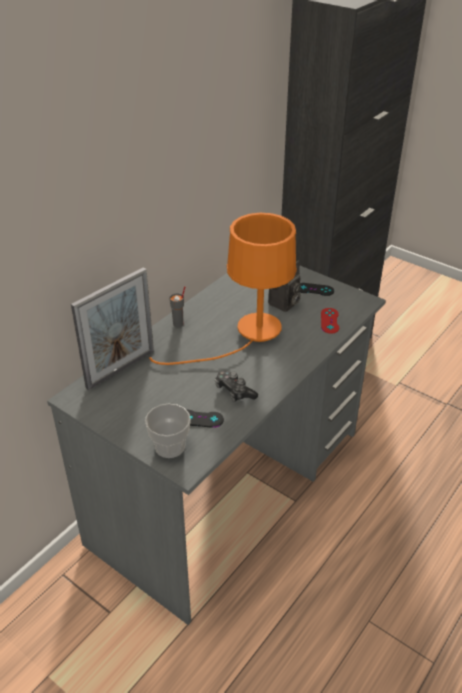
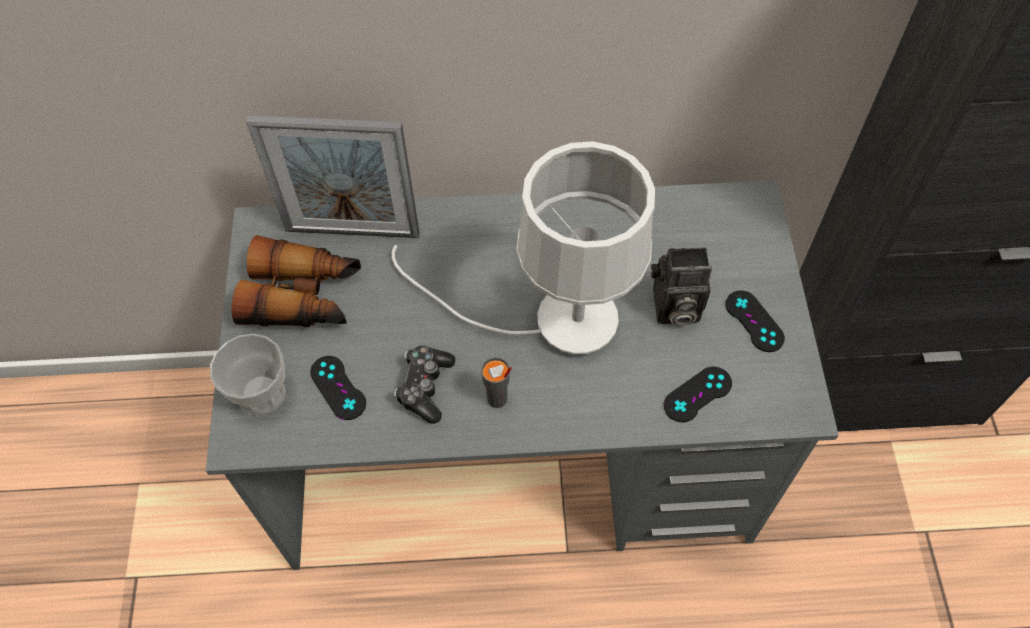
camera: 50 degrees right, 20 degrees up
orange table lamp [149,213,297,365] -> white table lamp [391,141,655,355]
grey cup [169,286,185,327] -> grey cup moved to [481,357,512,408]
red game controller [321,308,339,334] -> black game controller [664,366,732,422]
none -> binoculars [232,235,361,327]

